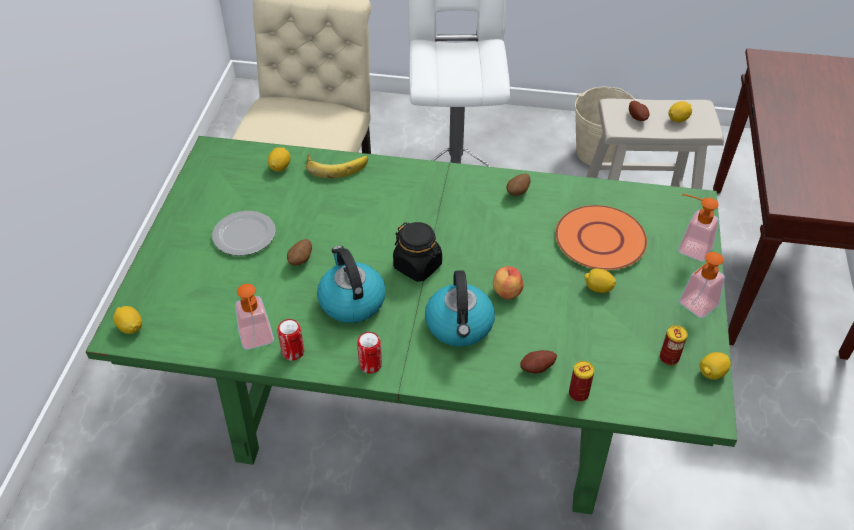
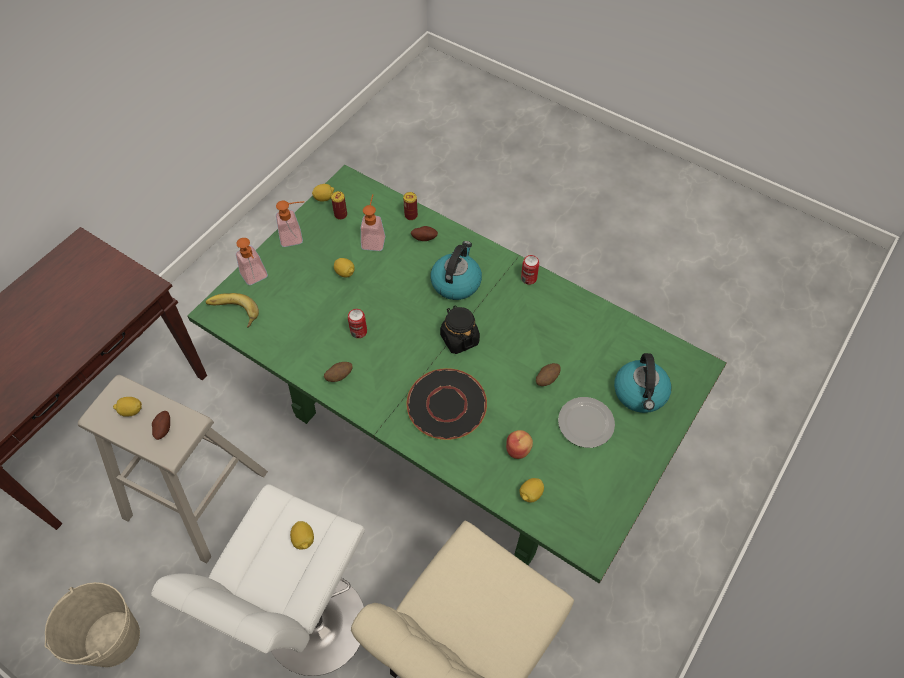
camera: 155 degrees left, 10 degrees up
lemon [113,306,142,334] -> lemon moved to [290,521,314,550]
soap dispenser [235,284,274,350] -> soap dispenser moved to [361,194,385,251]
can [278,319,304,360] -> can moved to [348,309,367,338]
banana [306,153,368,179] -> banana moved to [206,293,259,328]
kettle [317,246,386,323] -> kettle moved to [614,353,671,413]
apple [493,266,523,300] -> apple moved to [506,430,533,459]
orange plate [555,205,647,270] -> none
none -> black plate [407,368,487,440]

